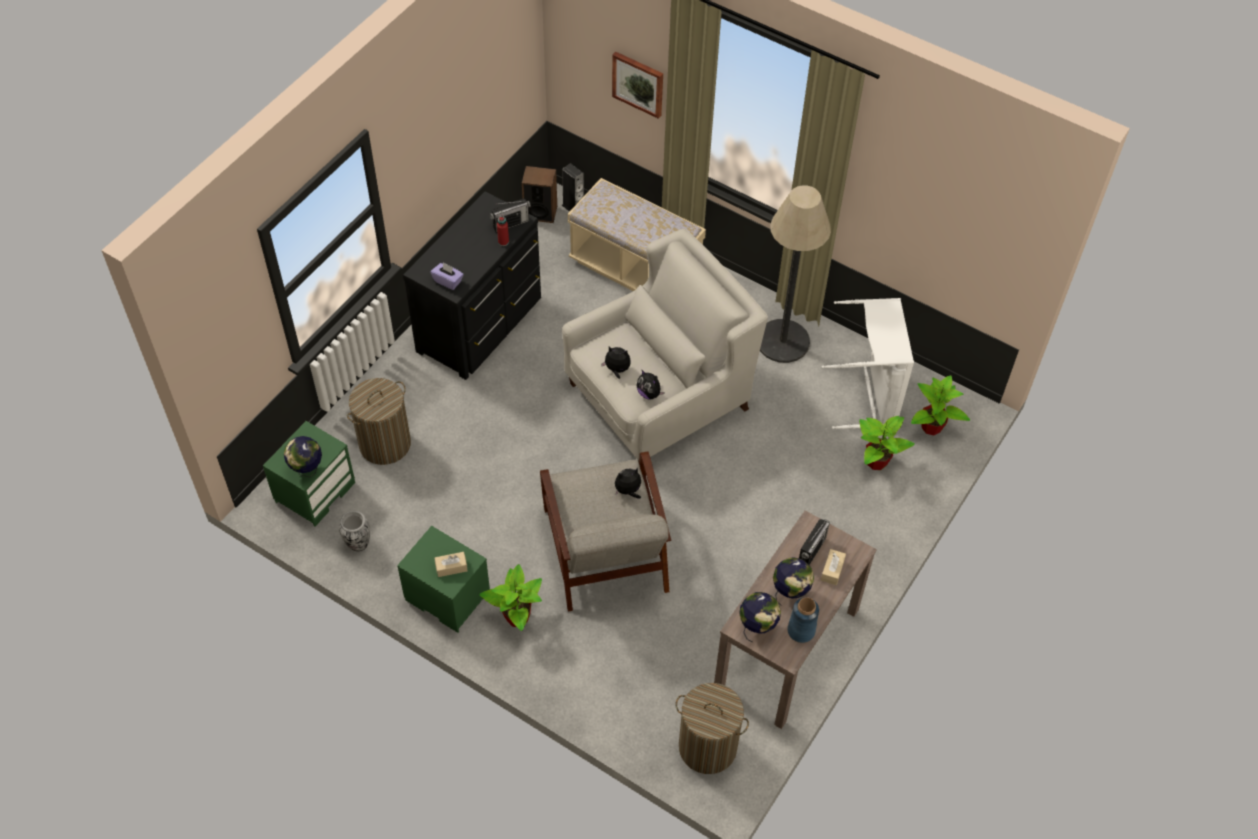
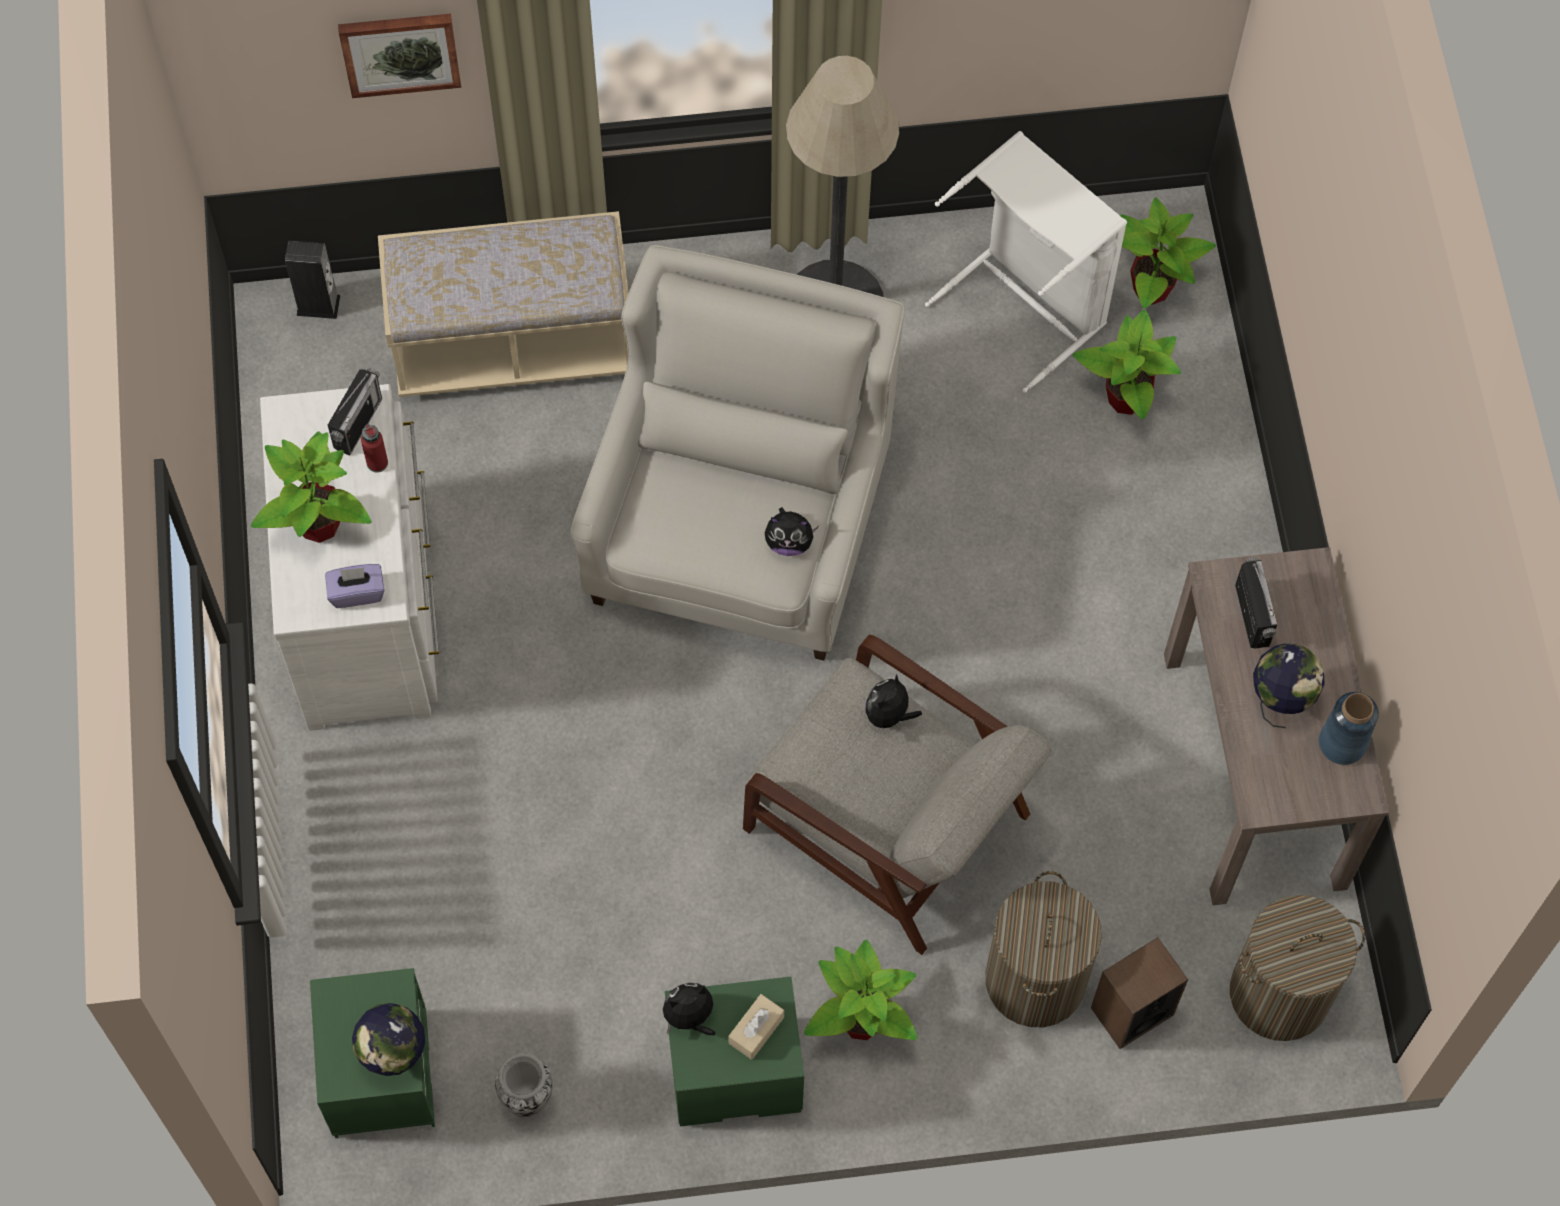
camera: 40 degrees left, 10 degrees up
laundry basket [347,378,411,465] -> laundry basket moved to [985,871,1102,1027]
black dresser [403,192,541,380] -> white dresser [260,384,439,731]
speaker [522,166,557,223] -> speaker moved to [1091,937,1188,1049]
plush toy [601,346,631,379] -> plush toy moved to [663,983,715,1035]
globe [739,592,781,643] -> none
beige tissue box [821,549,846,585] -> none
none -> potted plant [251,432,371,543]

